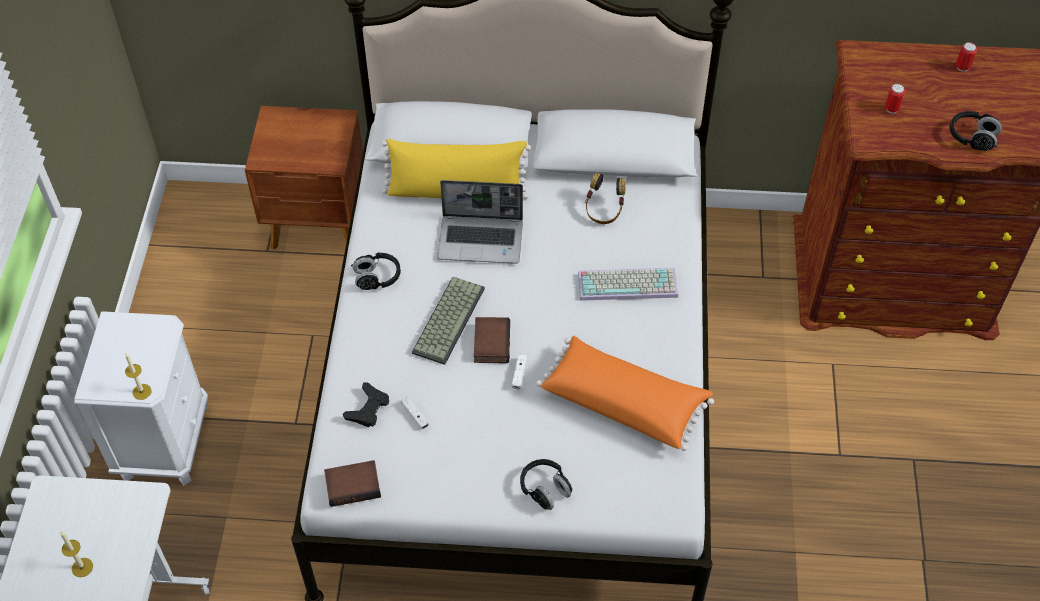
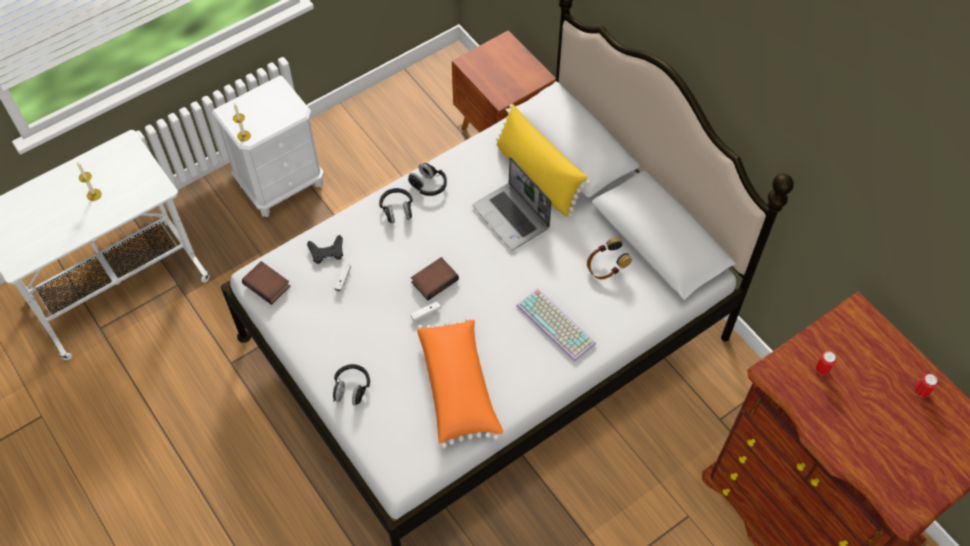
camera: 50 degrees right, 5 degrees up
keyboard [412,277,485,365] -> none
black headphones [950,111,1002,151] -> black headphones moved to [379,188,413,223]

